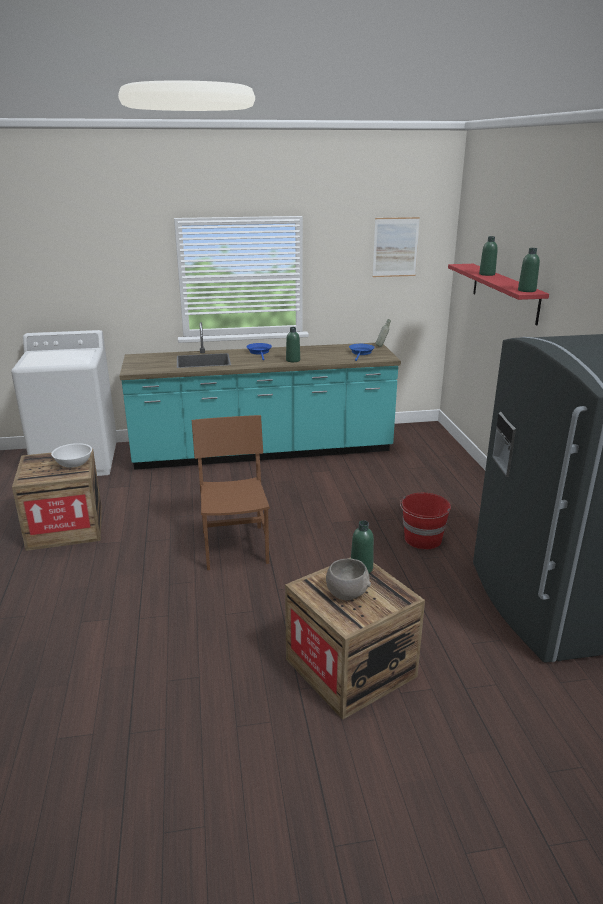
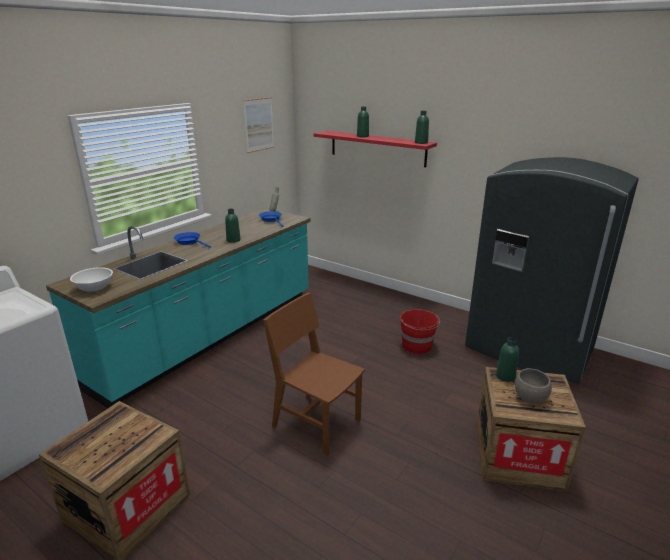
camera: 45 degrees left, 0 degrees up
white bowl [51,443,92,468] -> white bowl moved to [70,267,113,292]

